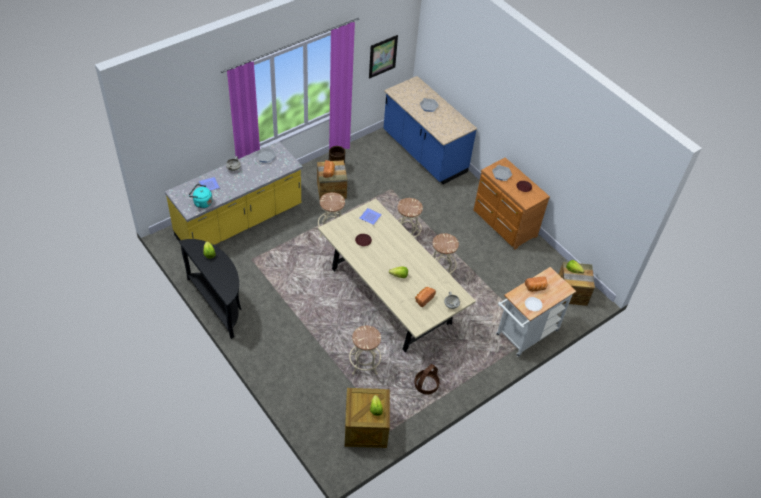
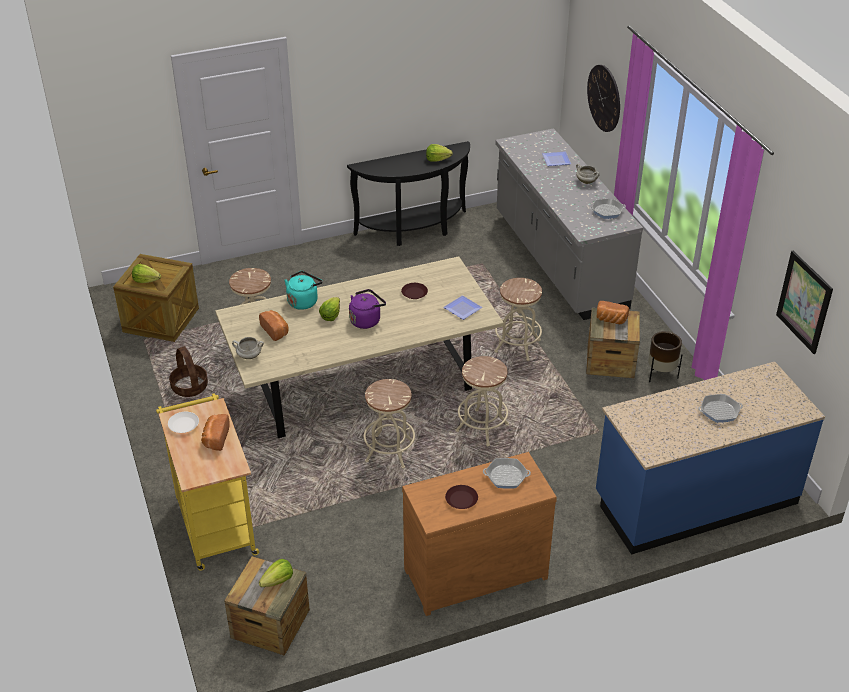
camera: 110 degrees right, 10 degrees down
yellow counter [165,141,303,245] -> grey counter [495,128,643,320]
turquoise kettle [189,184,213,208] -> turquoise kettle moved to [284,271,323,310]
white cart [496,267,576,357] -> yellow cart [156,393,259,571]
none -> purple kettle [349,289,386,329]
none -> wall clock [587,65,620,132]

